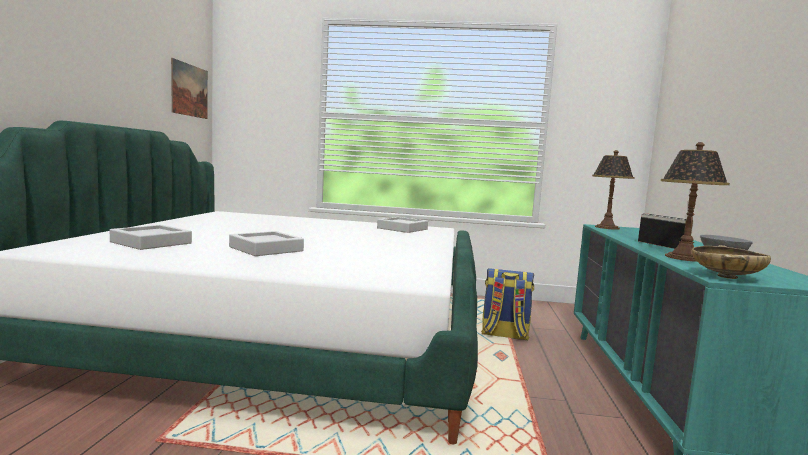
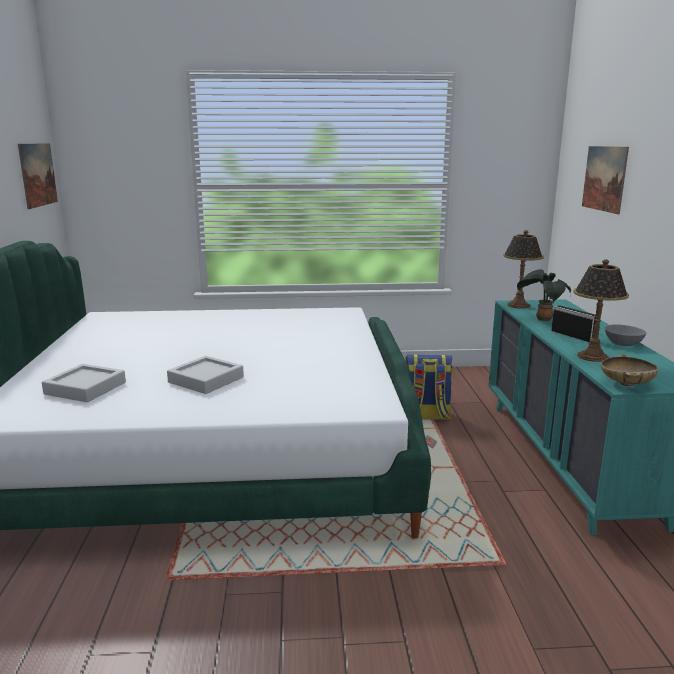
camera: 10 degrees left, 10 degrees up
grey tray [377,217,428,233] -> none
none -> potted plant [517,269,571,322]
none -> picture [582,146,629,214]

